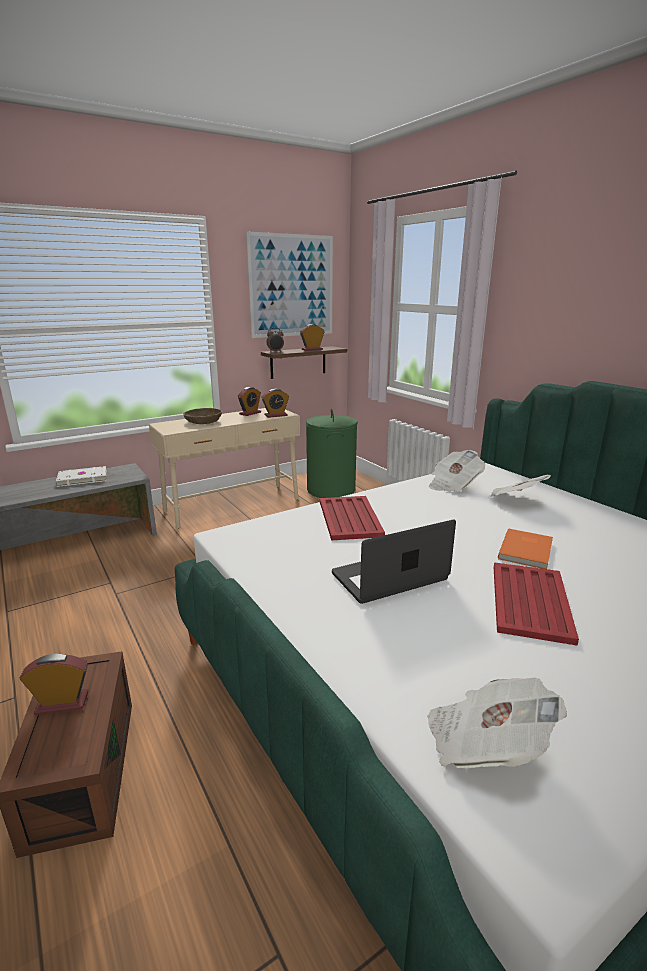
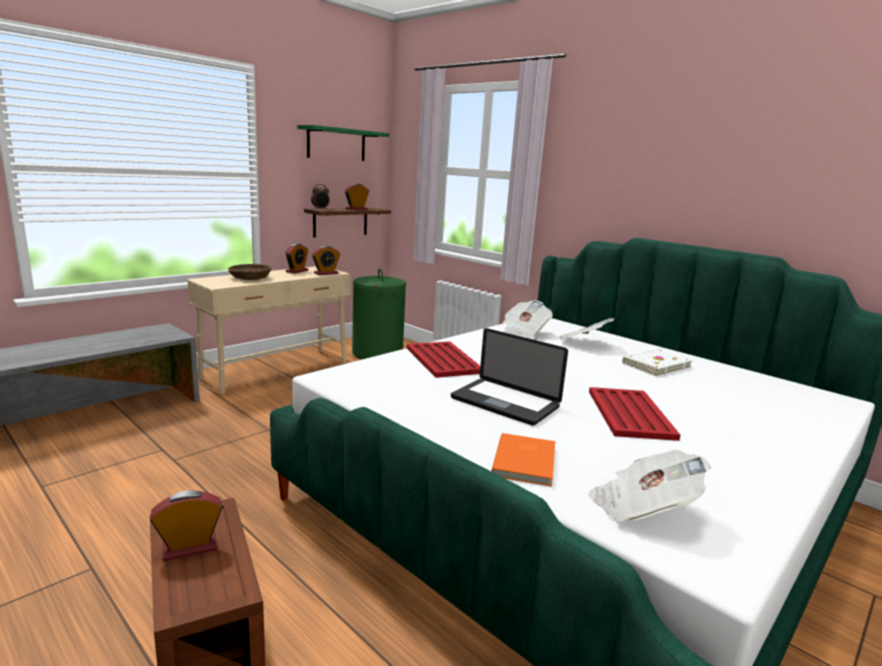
camera: 15 degrees left, 5 degrees down
white book [56,466,107,487] -> white book moved to [622,349,693,377]
picture [246,232,333,338] -> green shelf [297,125,390,161]
laptop [332,520,456,604] -> laptop turned 105 degrees counterclockwise [451,328,568,426]
orange book [498,528,553,569] -> orange book moved to [491,433,555,487]

